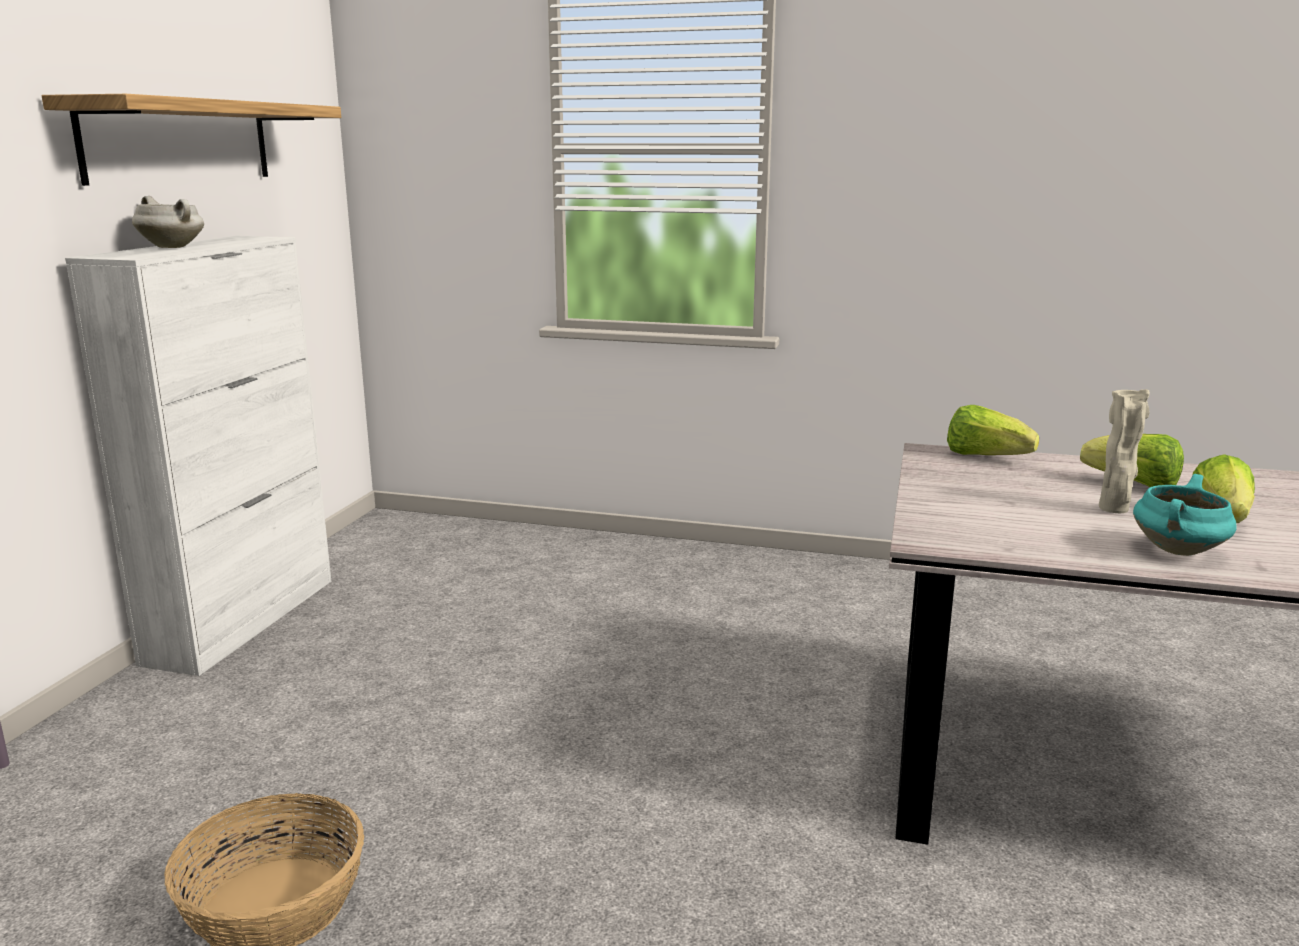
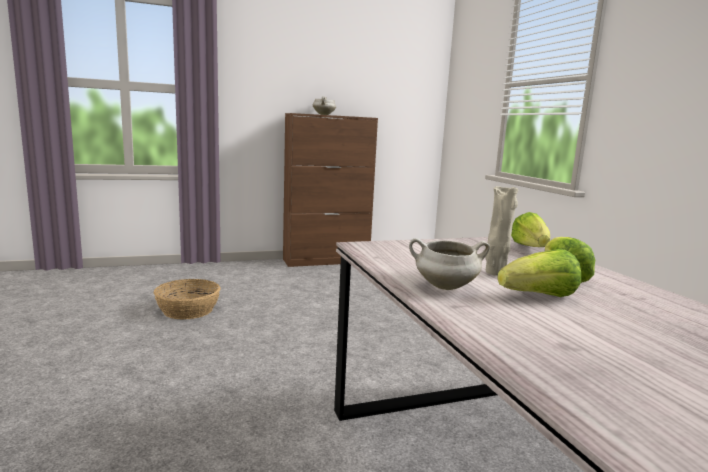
camera: 55 degrees right, 5 degrees down
shelf [42,94,341,186] -> none
white cabinet [65,236,331,676] -> brown cabinet [283,113,378,267]
turquoise cooking pot [1133,474,1237,556] -> white cooking pot [409,238,490,290]

